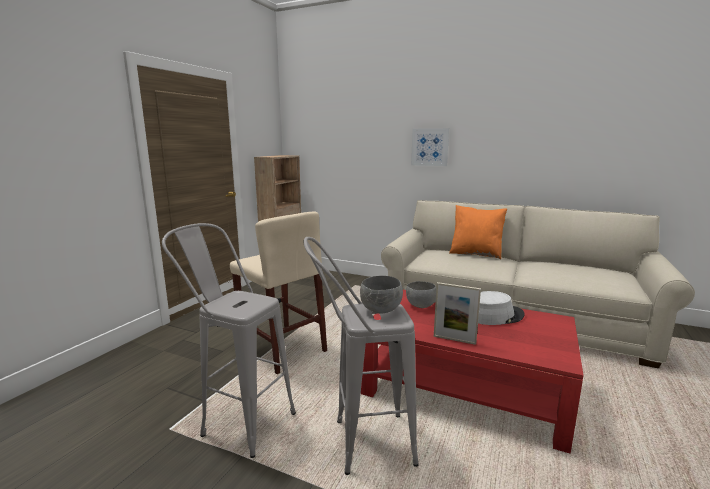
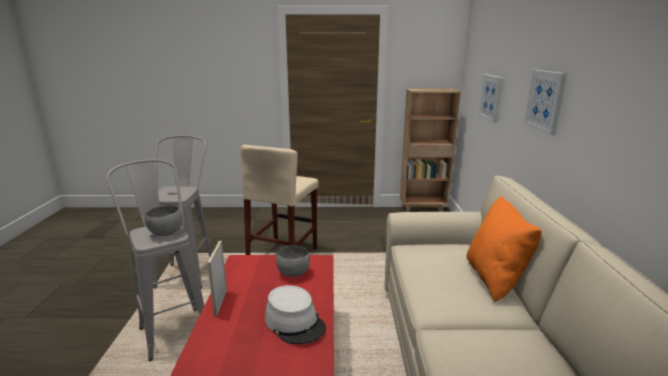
camera: 65 degrees right, 5 degrees up
none -> picture [479,74,503,123]

